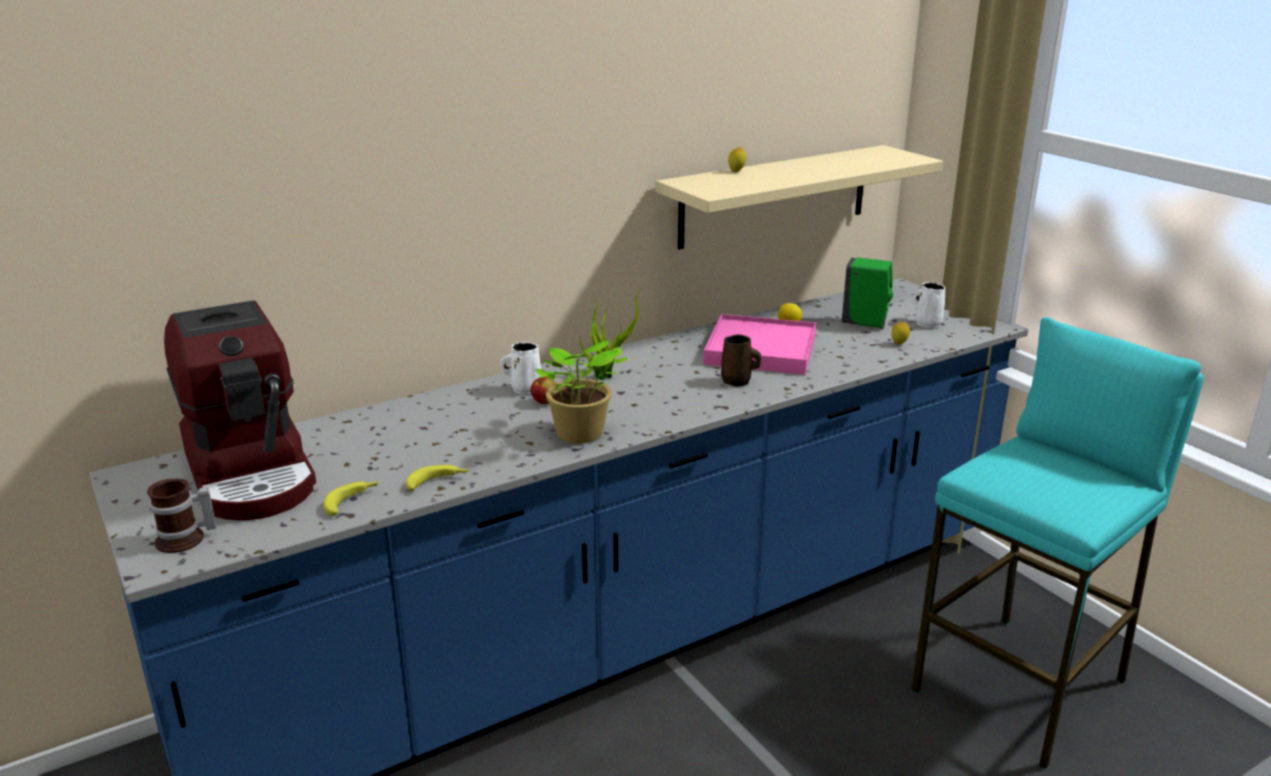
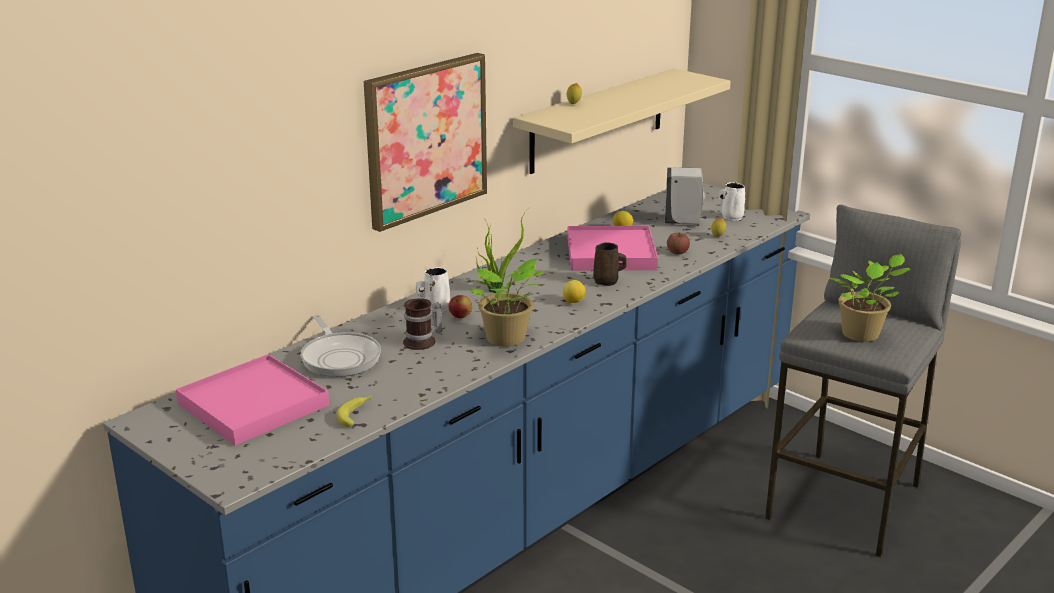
camera: 15 degrees left, 0 degrees up
mug [147,479,216,553] -> mug moved to [403,298,442,350]
coffee machine [164,300,316,521] -> pink tray [176,354,329,446]
banana [406,465,469,491] -> none
green soap dispenser [842,257,893,329] -> white soap dispenser [665,167,705,226]
turquoise stool [911,317,1204,770] -> grey stool [765,205,961,558]
none -> frying pan [301,315,381,377]
none -> picture [364,53,487,232]
none -> lemon [563,280,586,303]
none -> apple [667,233,690,255]
none -> potted plant [830,254,911,342]

